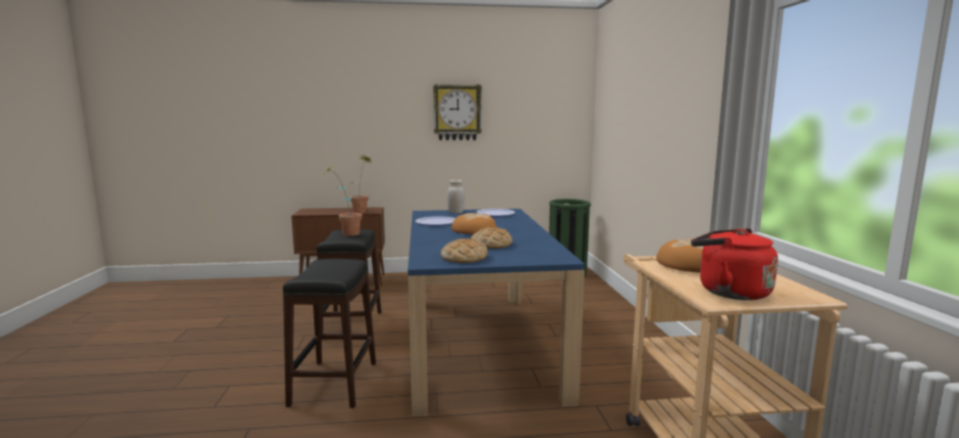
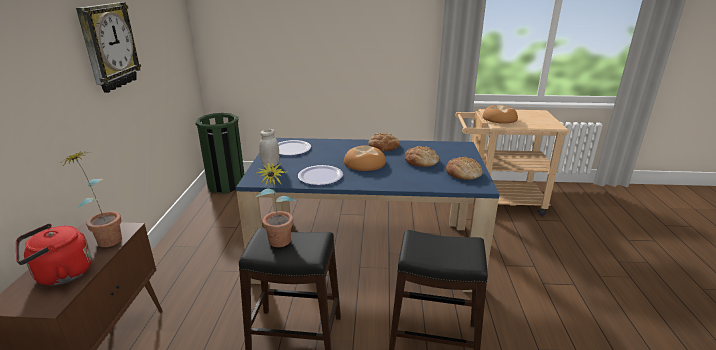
camera: 80 degrees left, 15 degrees up
red kettle [691,229,778,300] -> red kettle moved to [16,224,92,286]
none -> bread [368,133,400,151]

